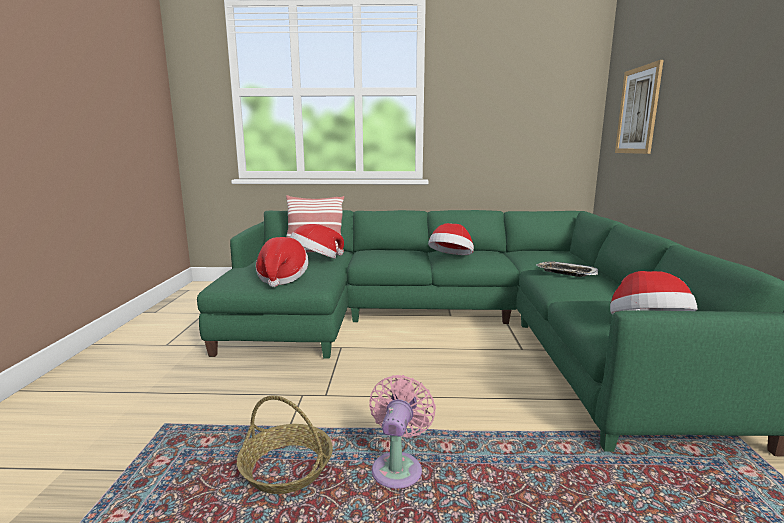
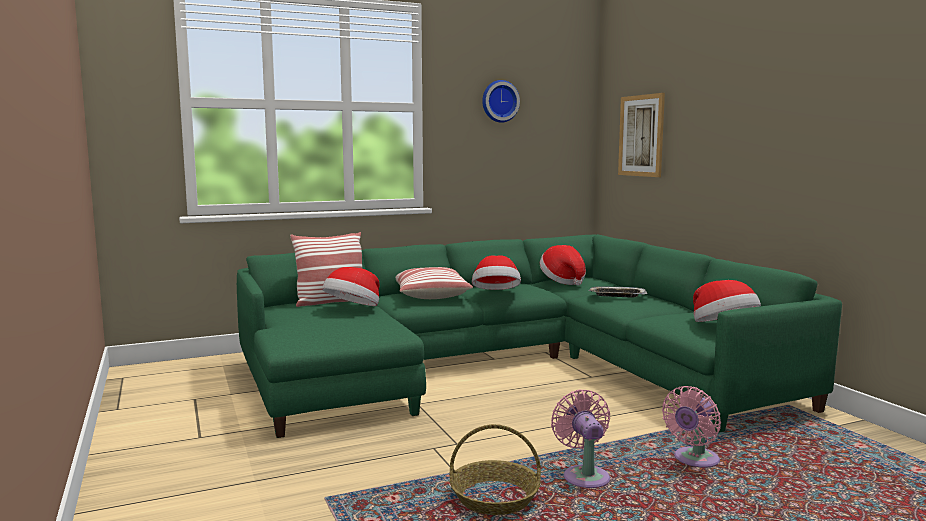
camera: 25 degrees left, 5 degrees down
hat [256,237,309,287] -> hat moved to [540,245,586,286]
none -> pillow [396,267,473,299]
none -> wall clock [482,80,520,123]
none -> pink fan [662,386,721,467]

